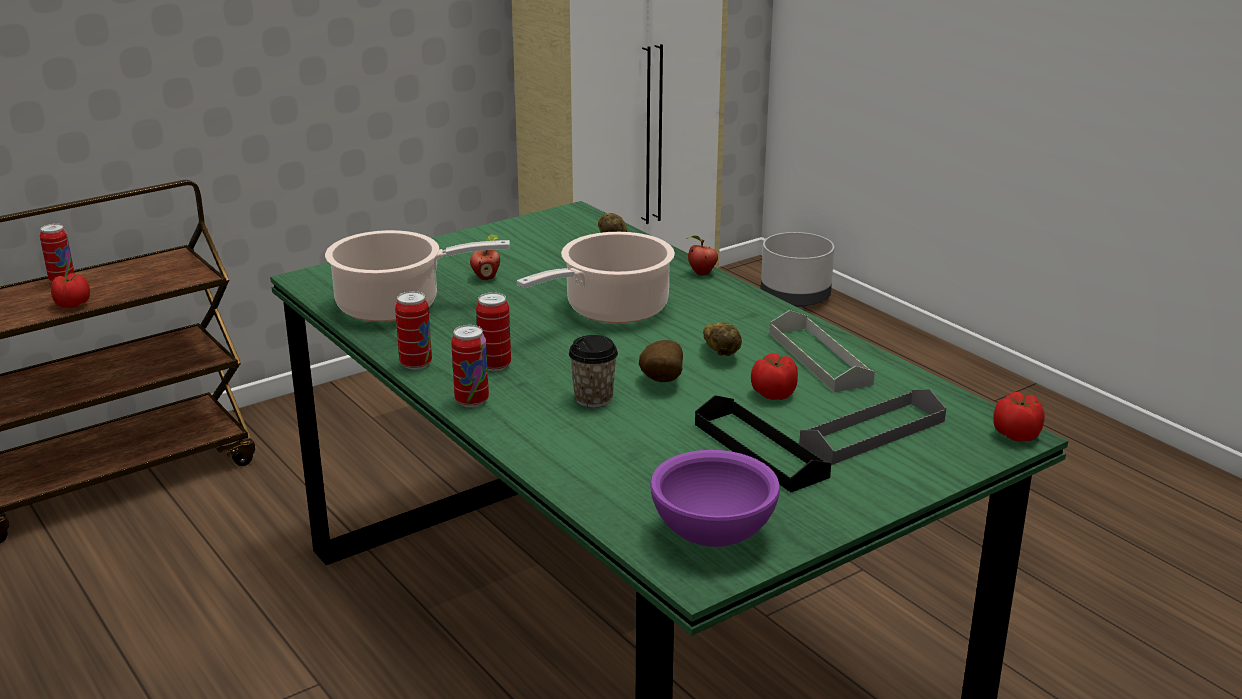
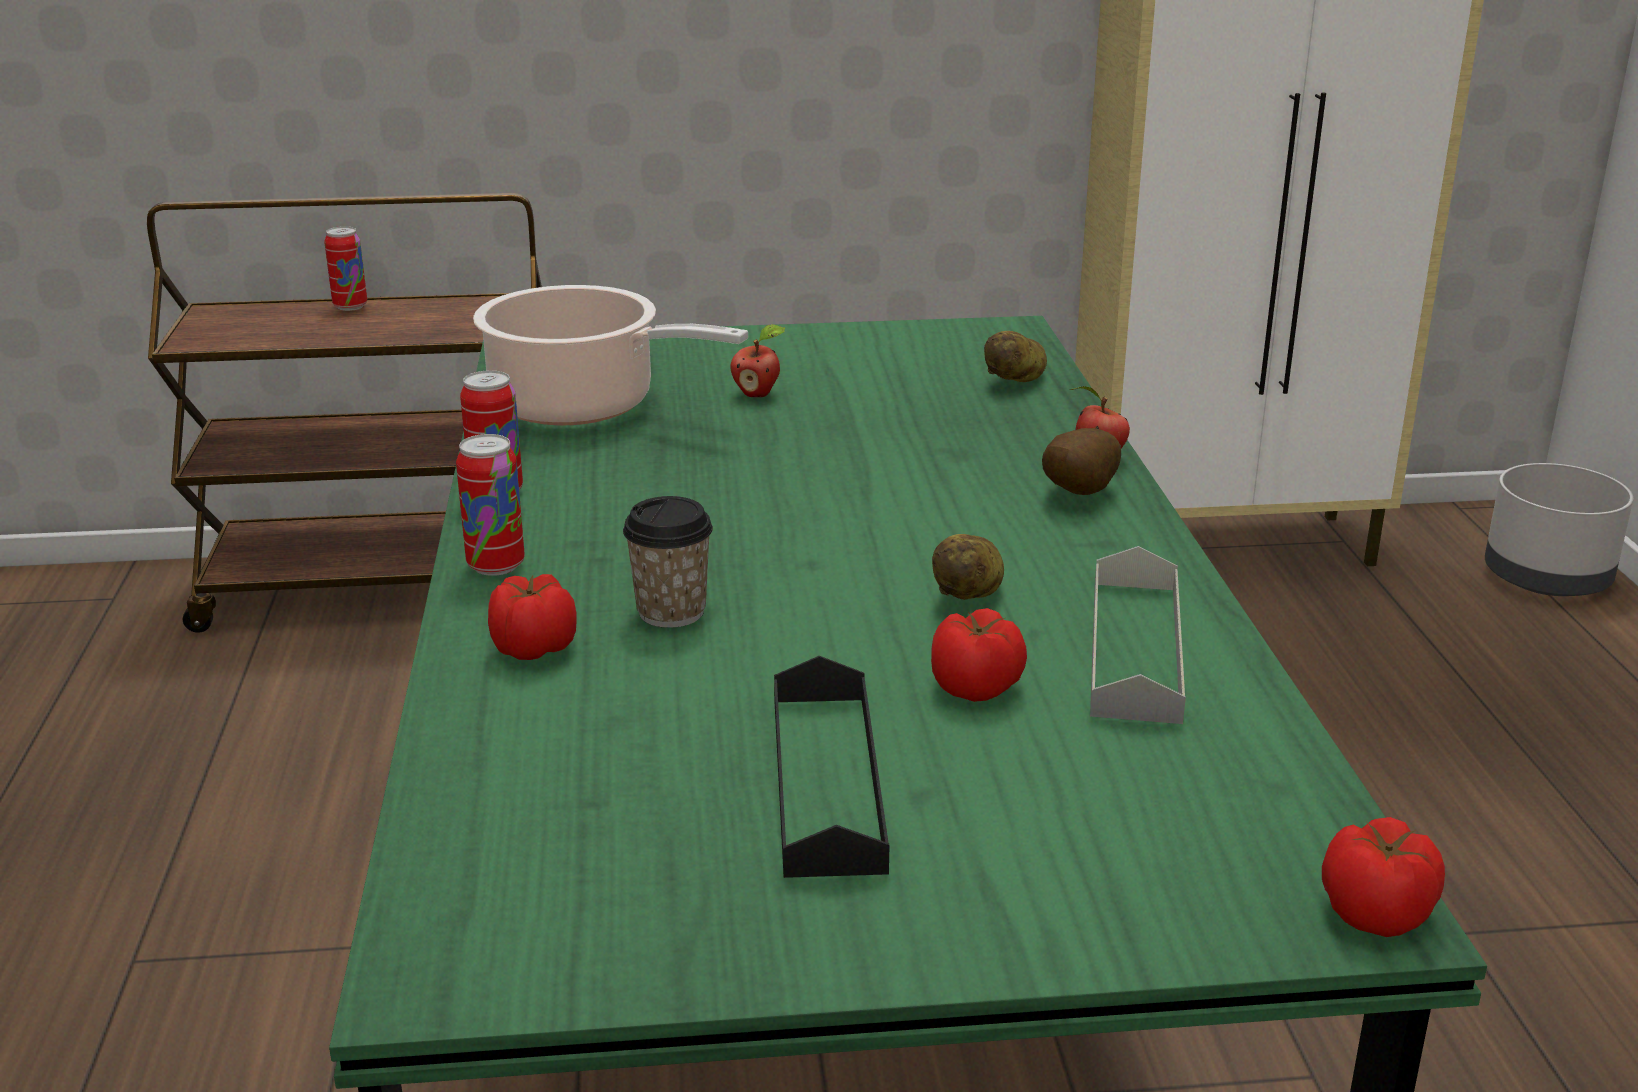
camera: 30 degrees right, 0 degrees up
tomato [51,273,90,308] -> tomato moved to [488,574,577,660]
can [476,292,511,371] -> none
cooking pot [517,232,675,323] -> none
potato [639,340,683,382] -> potato moved to [1042,428,1121,495]
purple bowl [650,450,780,547] -> none
grey tray [799,389,946,465] -> none

